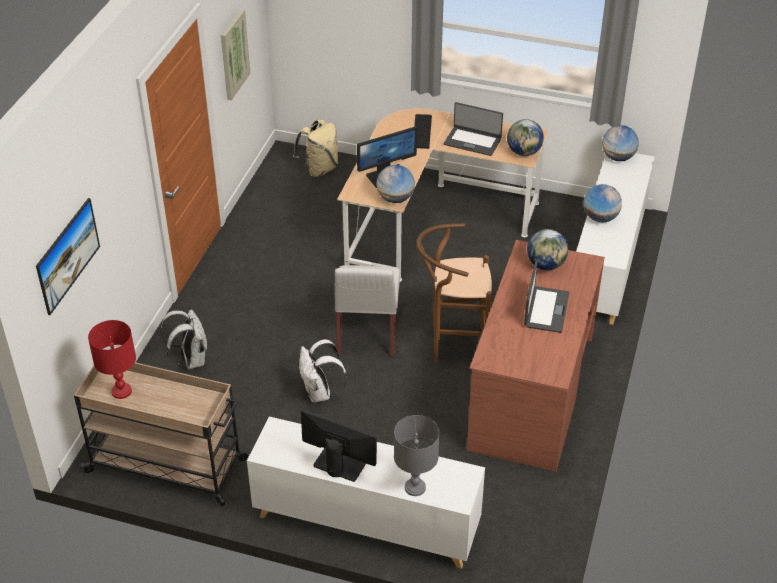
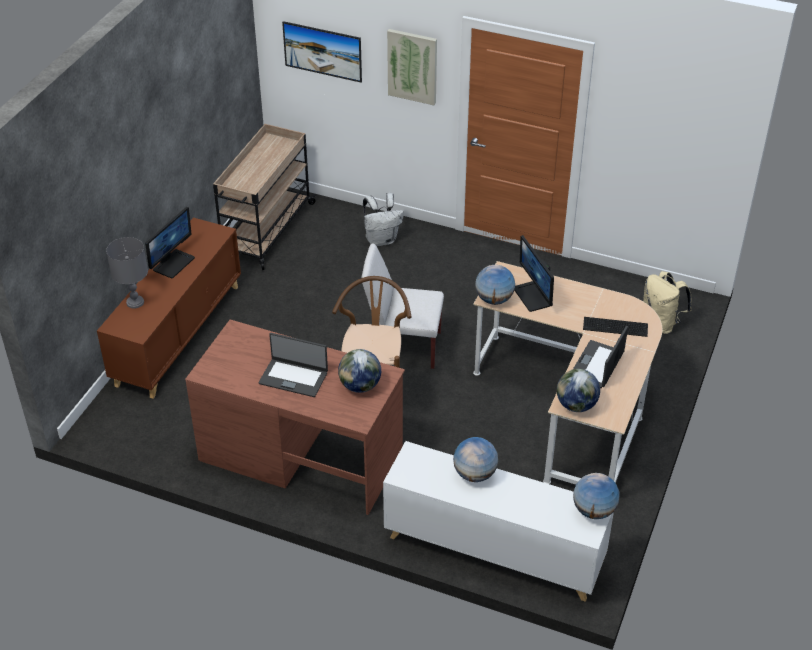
camera: 95 degrees right, 0 degrees up
red table lamp [88,320,136,399] -> none
picture [221,9,250,100] -> picture moved to [387,29,437,105]
white cabinet [247,416,485,569] -> brown cabinet [97,218,241,399]
white backpack [299,339,347,402] -> none

